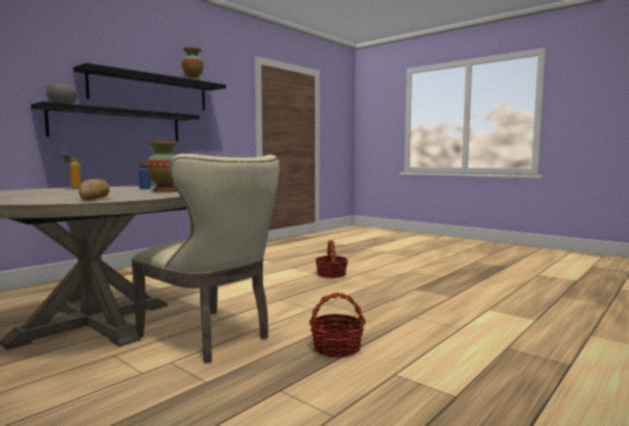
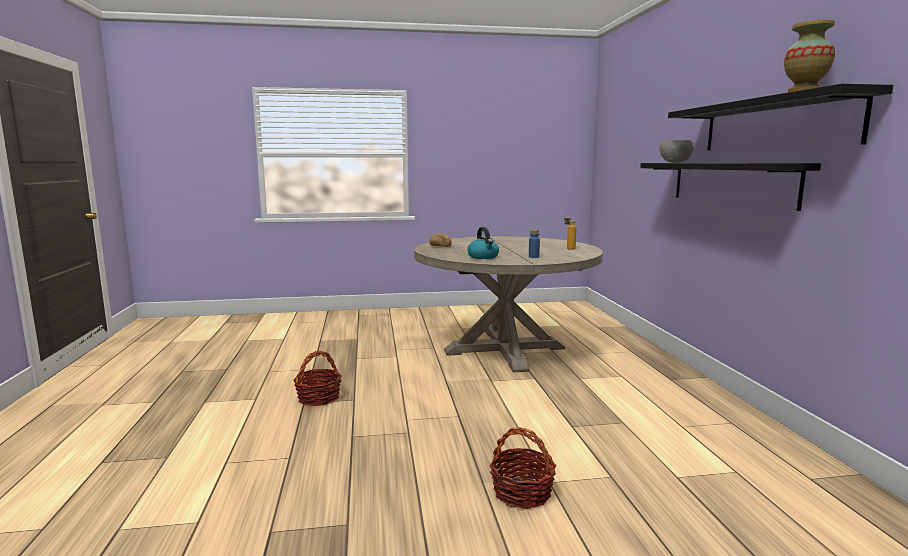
camera: 130 degrees right, 5 degrees up
beige chair [132,154,280,363] -> none
vase [147,141,178,192] -> kettle [467,227,499,259]

